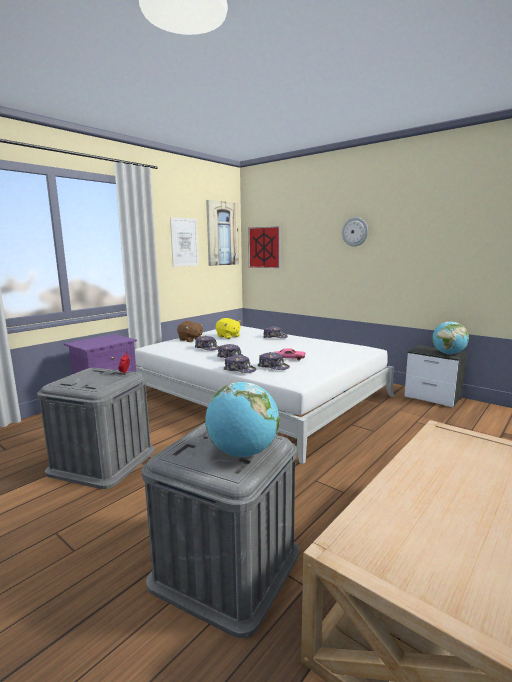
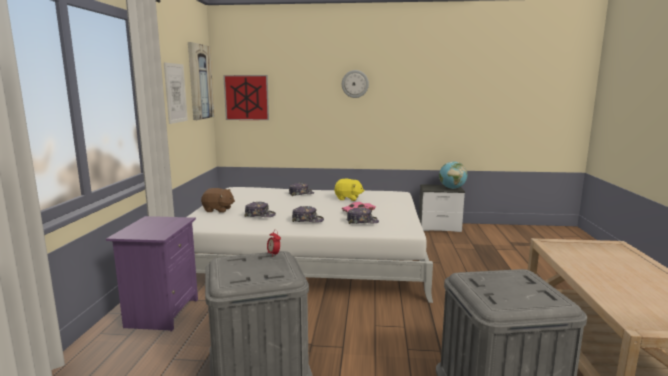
camera: 35 degrees left, 0 degrees up
globe [205,382,280,457] -> none
yellow plush toy [216,318,241,339] -> yellow plush toy moved to [334,179,365,201]
cap [224,355,257,373] -> none

